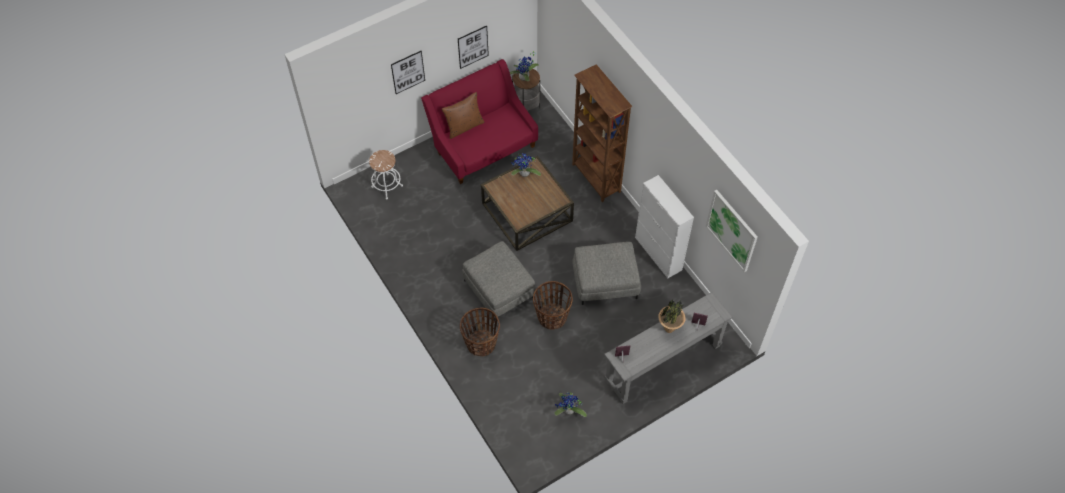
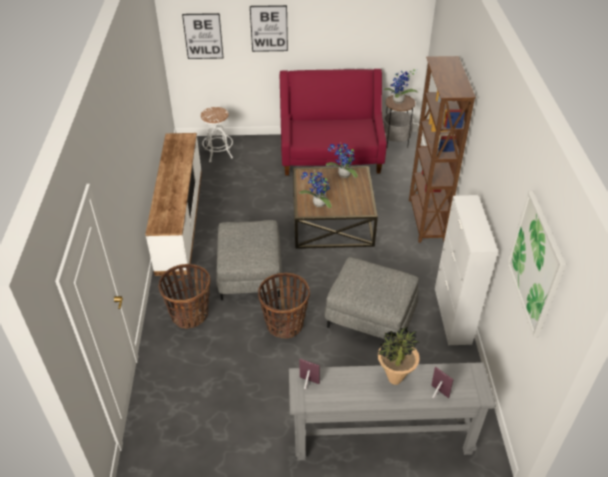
camera: 30 degrees right, 15 degrees down
brown pillow [442,92,484,139] -> none
picture [458,25,489,69] -> picture moved to [182,13,224,59]
potted plant [554,392,587,417] -> potted plant moved to [299,170,332,208]
none -> tv stand [145,133,202,276]

